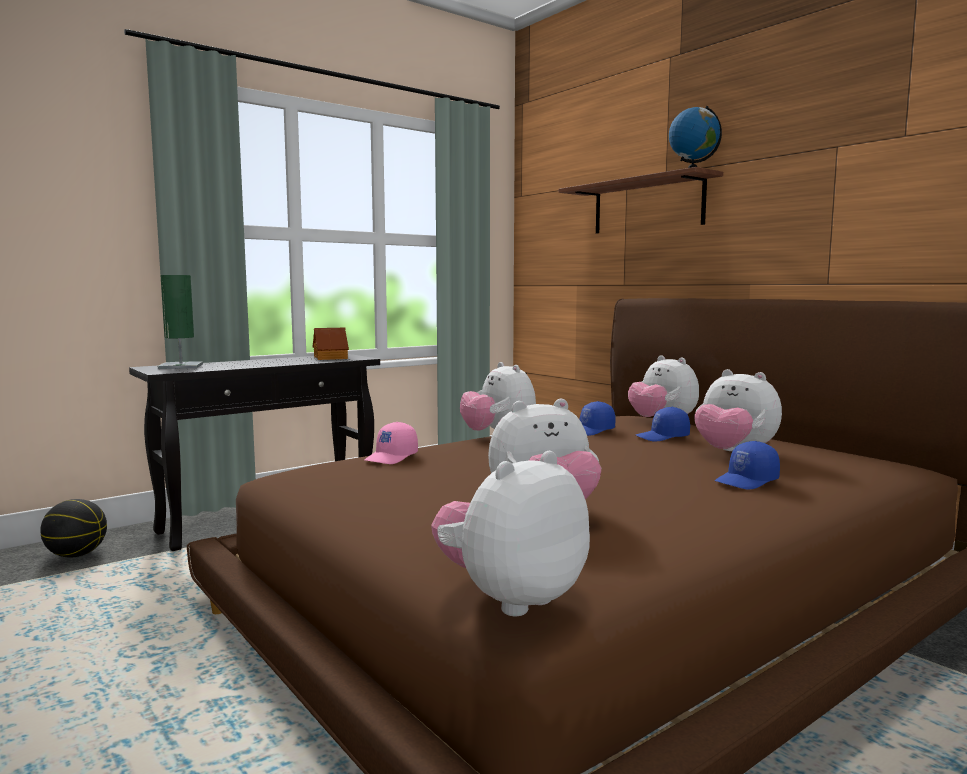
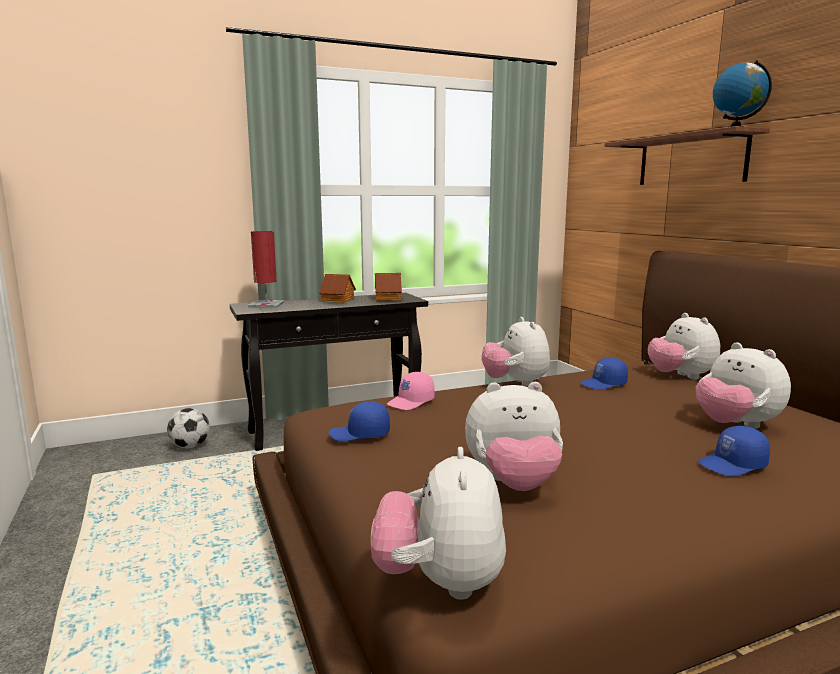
camera: 15 degrees right, 5 degrees up
basketball [40,499,107,558] -> football [167,408,210,448]
green table lamp [158,275,203,369] -> red table lamp [248,231,285,308]
plush toy [431,451,590,616] -> plush toy turned 60 degrees counterclockwise [371,447,506,600]
blue cap [636,407,690,441] -> blue cap moved to [329,401,390,441]
none -> toy house [319,274,356,303]

